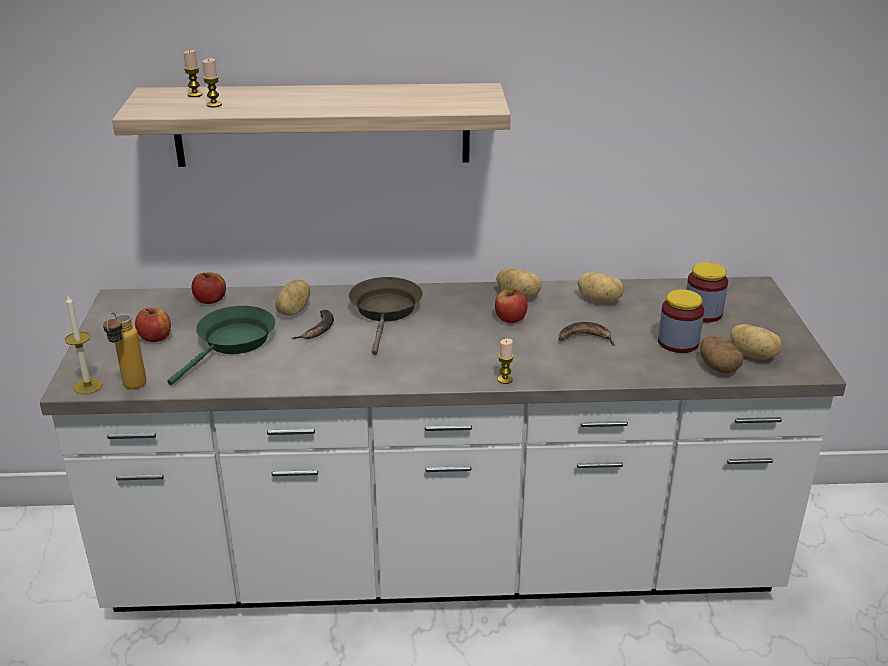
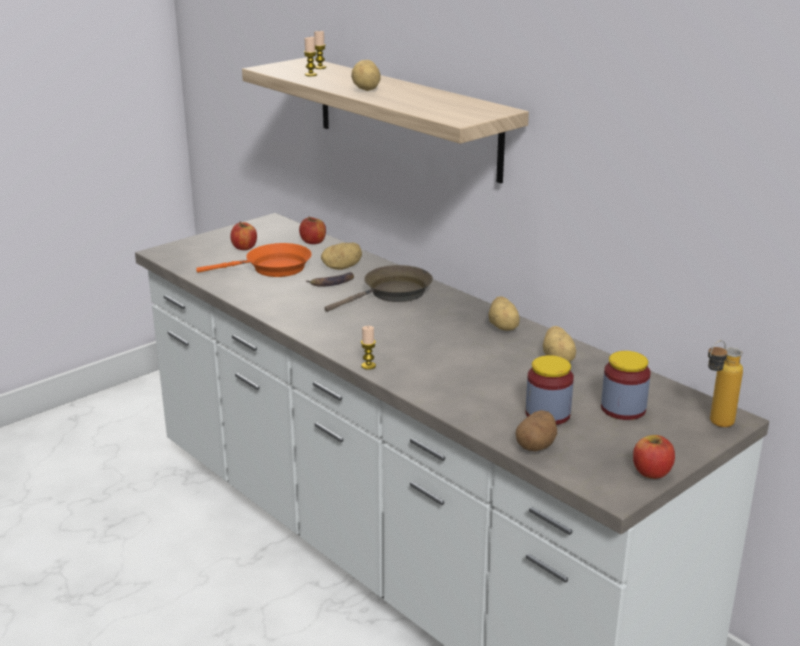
camera: 50 degrees right, 5 degrees down
candle [65,296,103,394] -> none
bottle [103,312,146,389] -> bottle moved to [708,340,743,427]
green frying pan [167,306,275,385] -> orange frying pan [196,243,312,277]
apple [495,289,527,323] -> apple moved to [633,435,675,479]
banana [558,322,615,346] -> none
potato [730,324,782,360] -> potato moved to [351,60,381,91]

